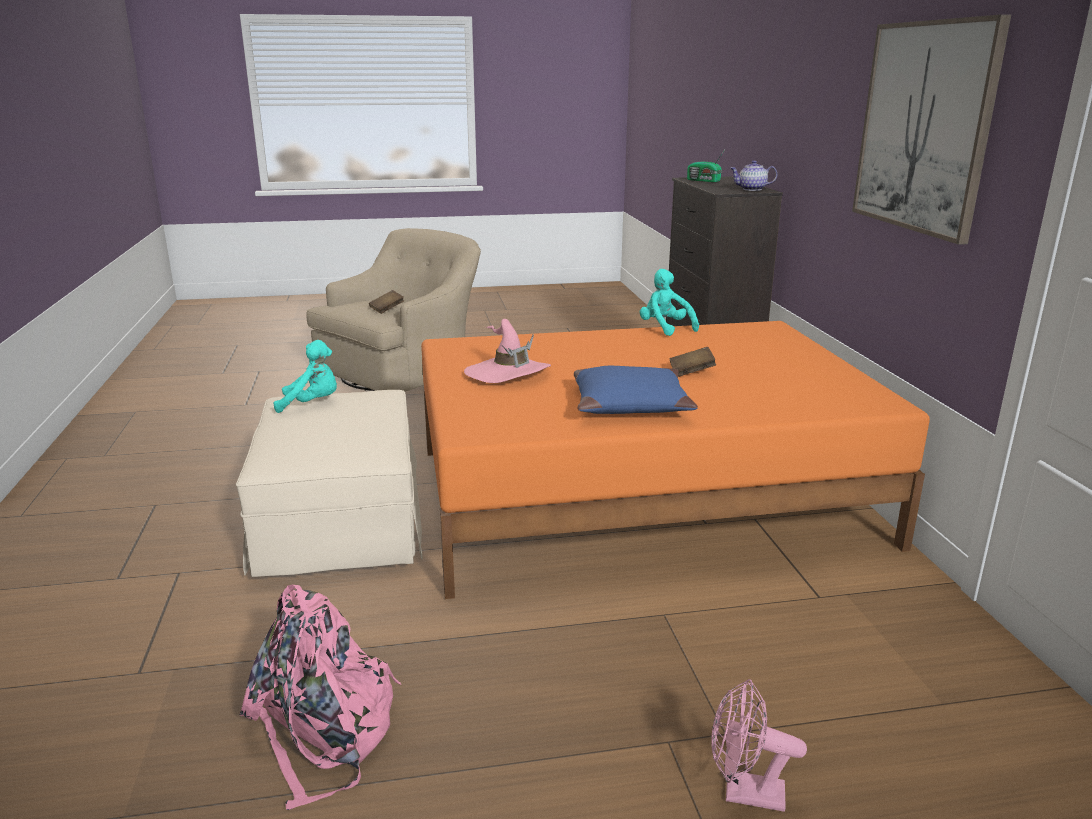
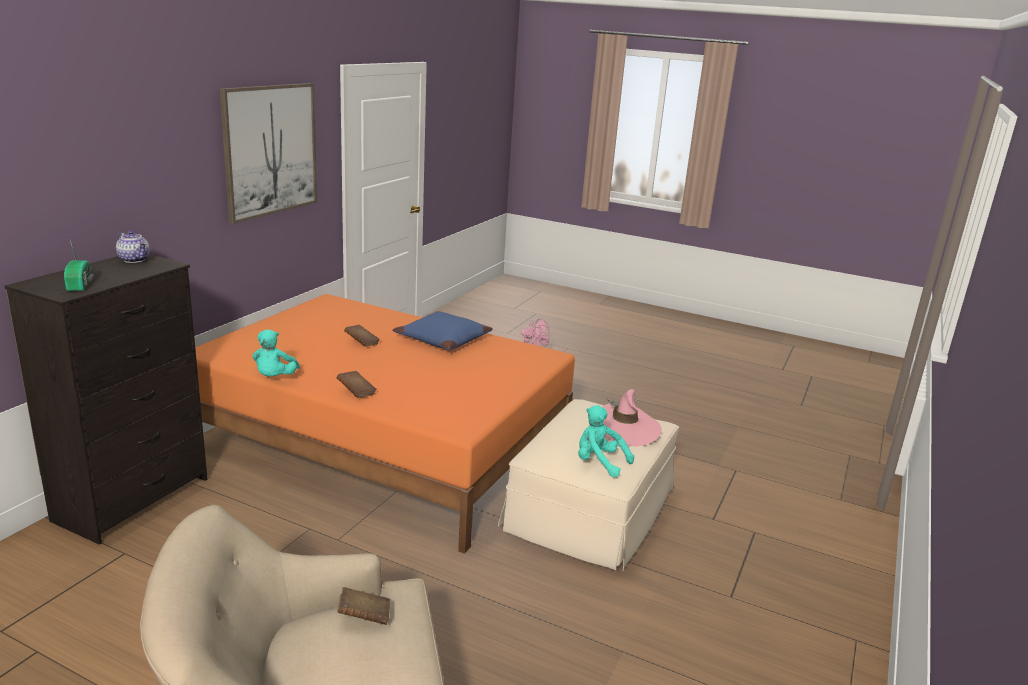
camera: 145 degrees left, 0 degrees up
pink backpack [240,585,401,810] -> none
pink hat [464,319,551,383] -> pink hat moved to [602,389,661,446]
none -> brown book [337,371,377,398]

